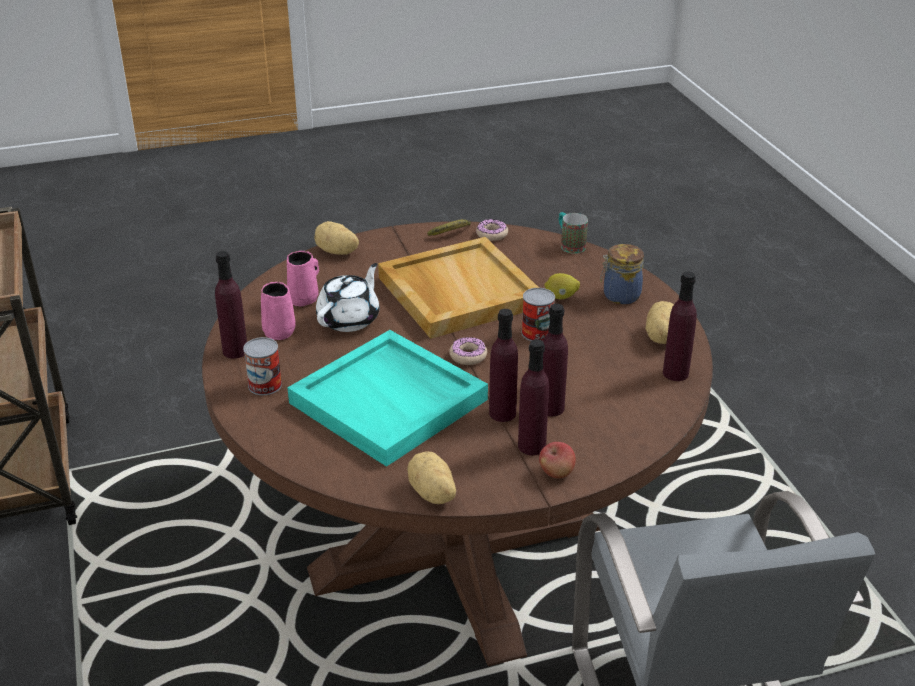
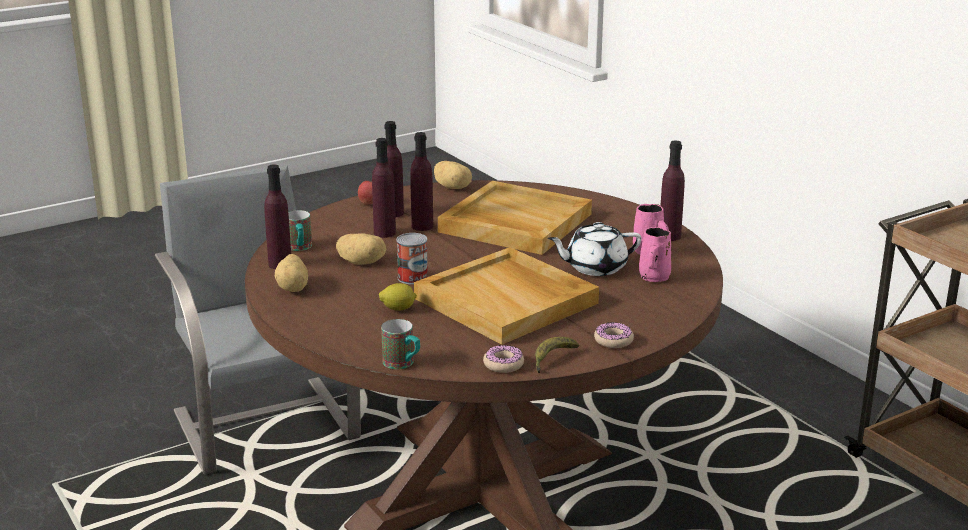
camera: 165 degrees right, 10 degrees down
can [243,337,282,395] -> none
turquoise tray [287,330,488,467] -> beige tray [438,181,592,255]
potato [314,221,359,255] -> potato moved to [336,233,386,265]
white teapot [316,263,379,332] -> white teapot turned 60 degrees clockwise [548,222,642,276]
donut [449,337,487,365] -> donut moved to [594,322,634,348]
jar [600,244,644,304] -> none
none -> mug [288,210,312,251]

